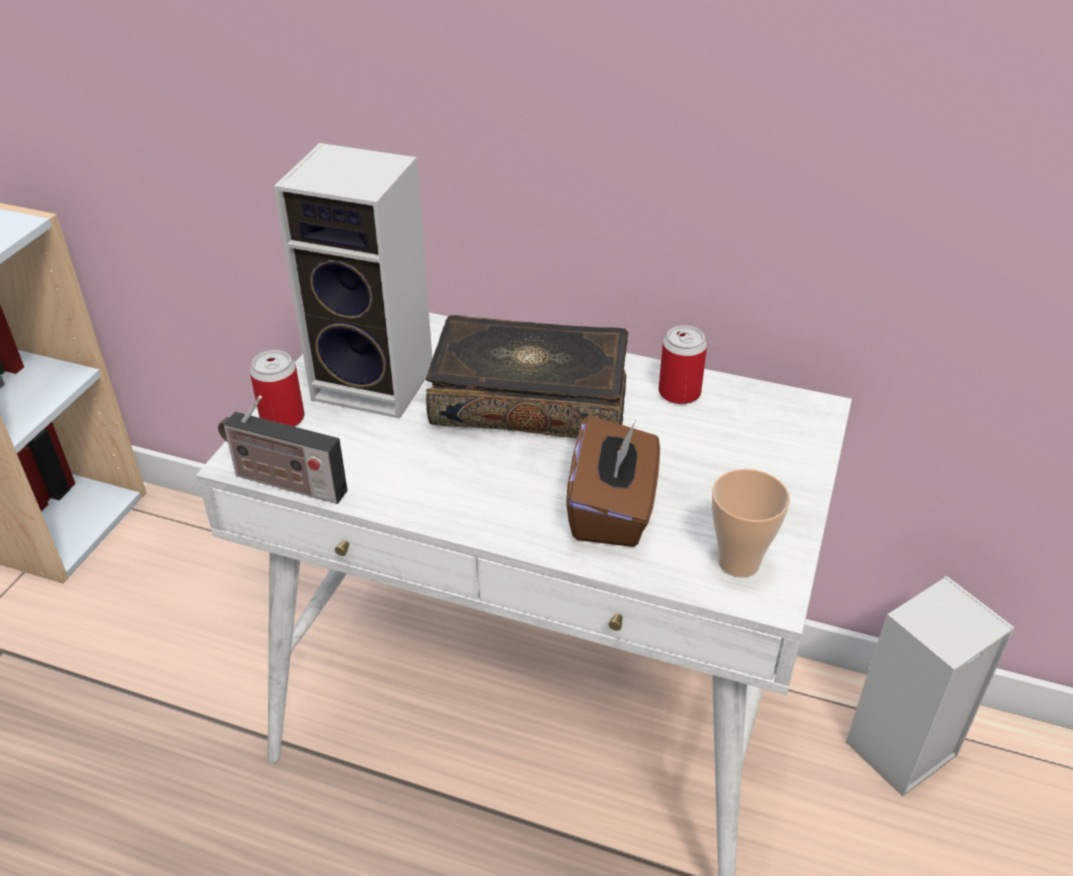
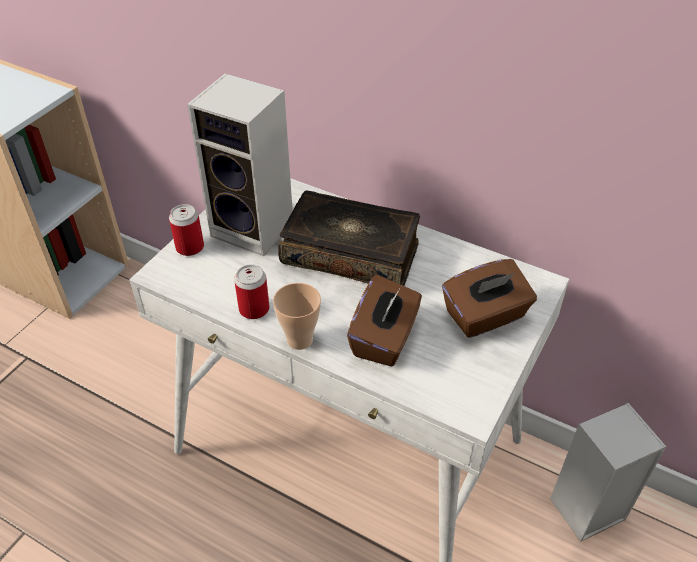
camera: 10 degrees right, 5 degrees up
radio [218,395,348,504] -> none
can [659,325,707,404] -> can moved to [234,264,270,319]
cup [712,469,790,578] -> cup moved to [273,283,321,350]
none -> brown tissue box [442,259,537,338]

